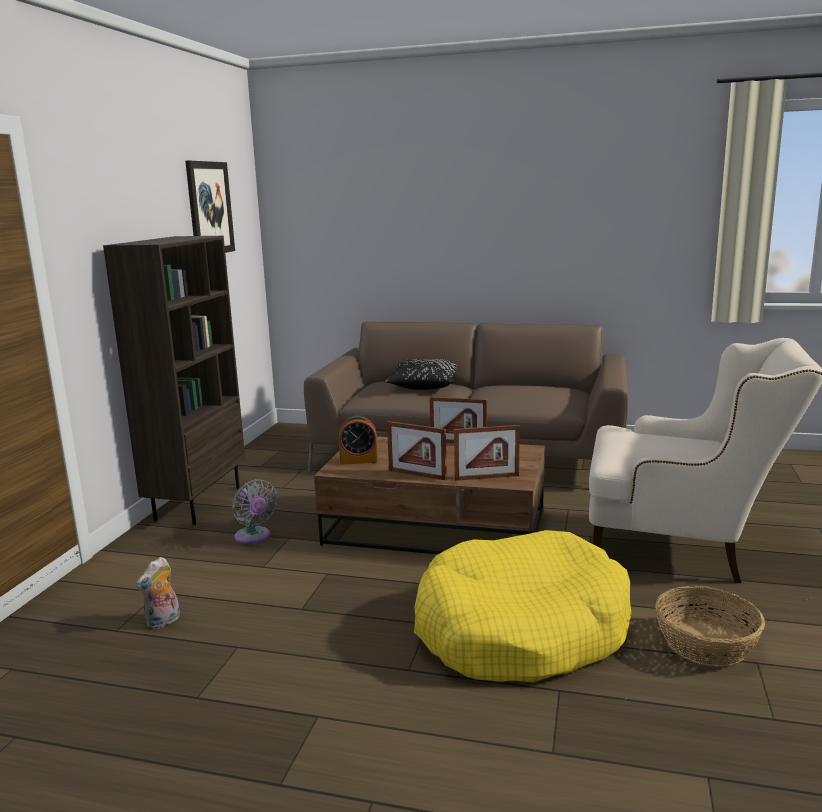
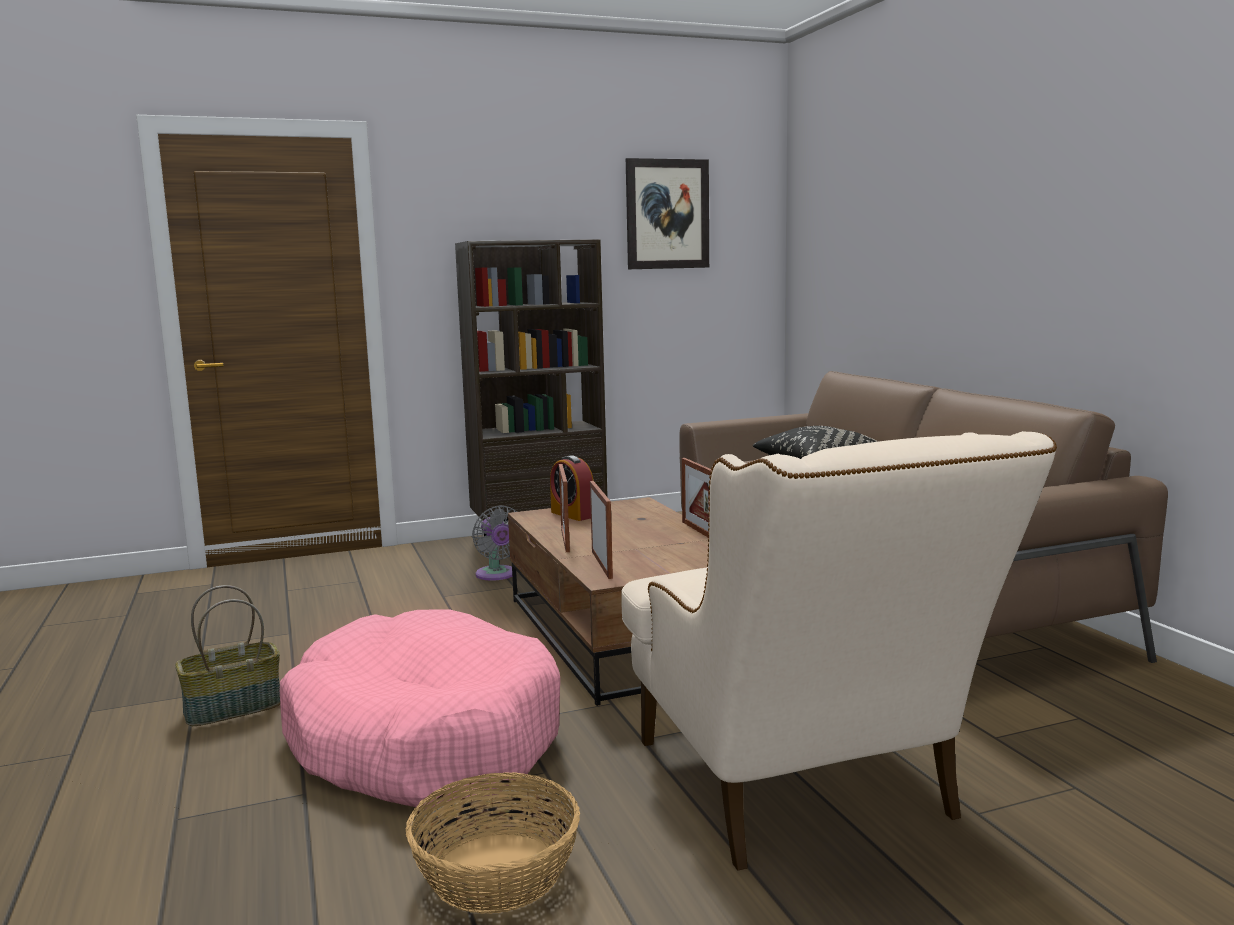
camera: 55 degrees right, 5 degrees down
plush toy [136,557,180,630] -> none
grey fan [232,479,278,544] -> grey fan turned 45 degrees counterclockwise [472,505,517,581]
yellow dog bed [414,530,632,683] -> pink dog bed [280,609,560,809]
picture frame [454,425,520,481] -> picture frame turned 150 degrees counterclockwise [590,481,613,579]
none -> basket [175,585,280,726]

